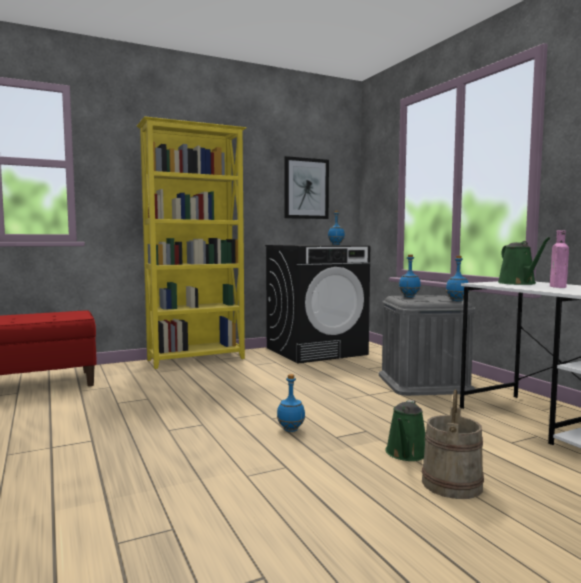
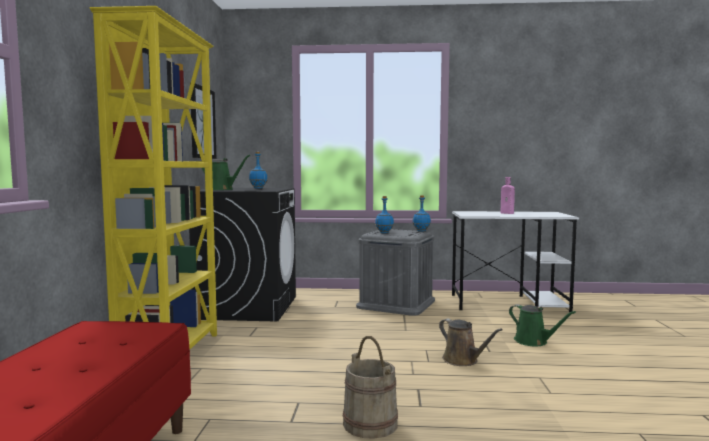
camera: 60 degrees left, 0 degrees up
blue bottle [277,374,305,432] -> brown watering can [439,319,503,366]
beige bucket [422,389,484,499] -> beige bucket moved to [343,336,398,439]
green watering can [498,237,551,285] -> green watering can moved to [202,155,250,190]

